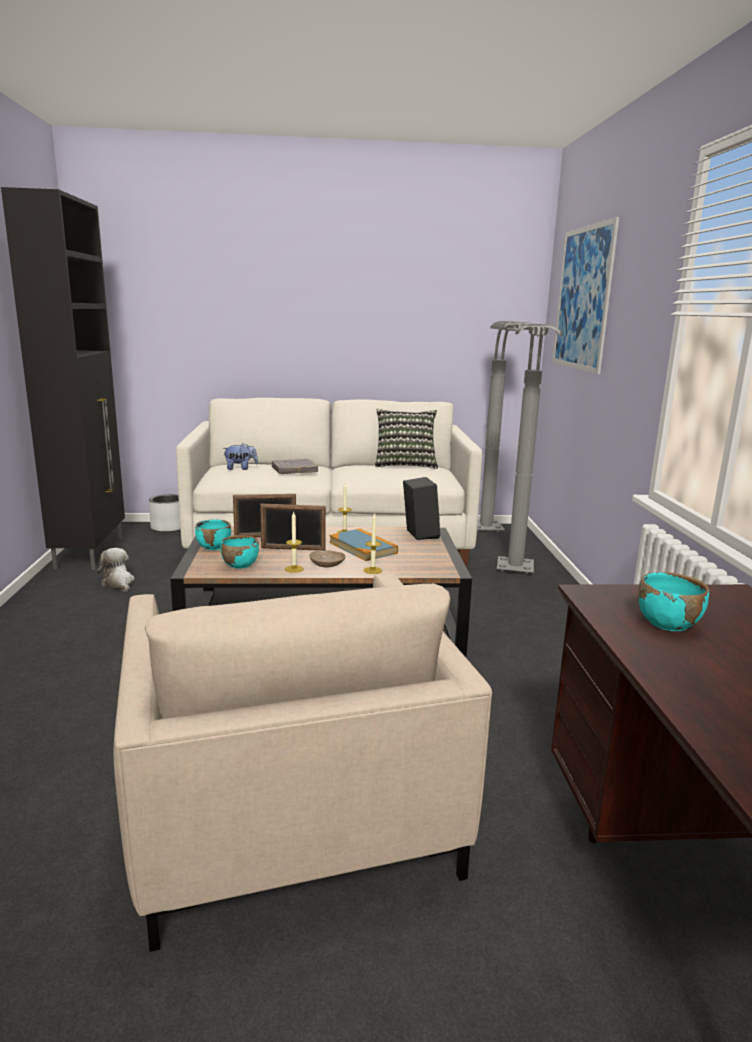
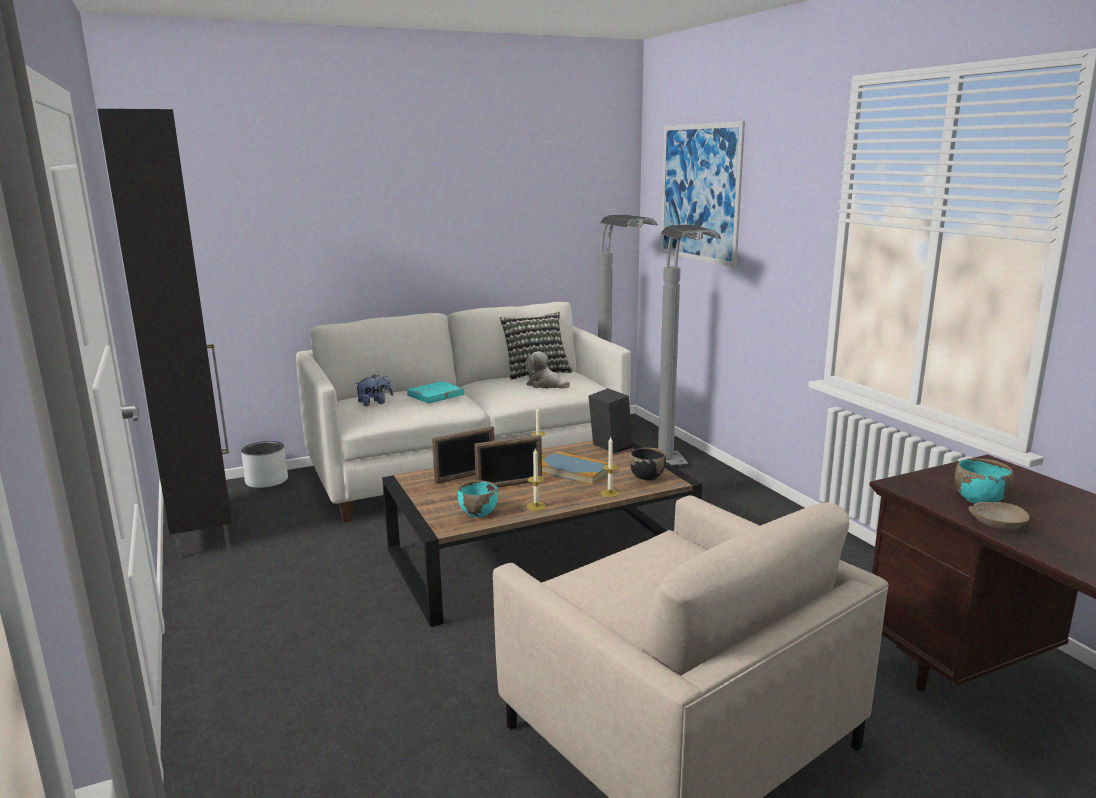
camera: 20 degrees left, 0 degrees up
plush toy [97,548,135,592] -> plush toy moved to [525,351,570,389]
turquoise bowl [195,519,231,550] -> none
grey book [272,459,318,474] -> turquoise book [407,381,464,403]
beige bowl [309,550,346,567] -> beige bowl moved to [969,502,1030,530]
none -> black bowl [629,447,666,480]

